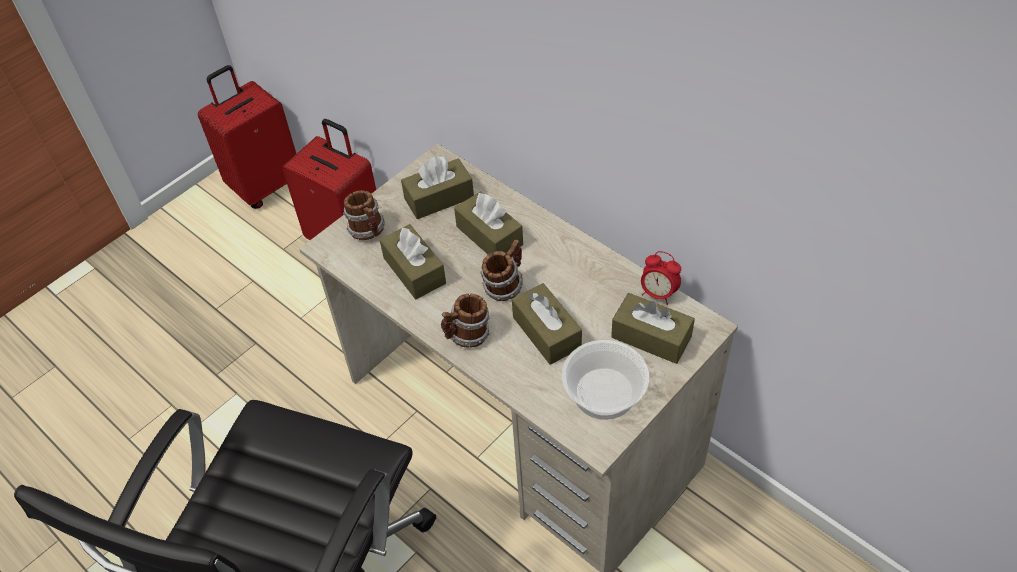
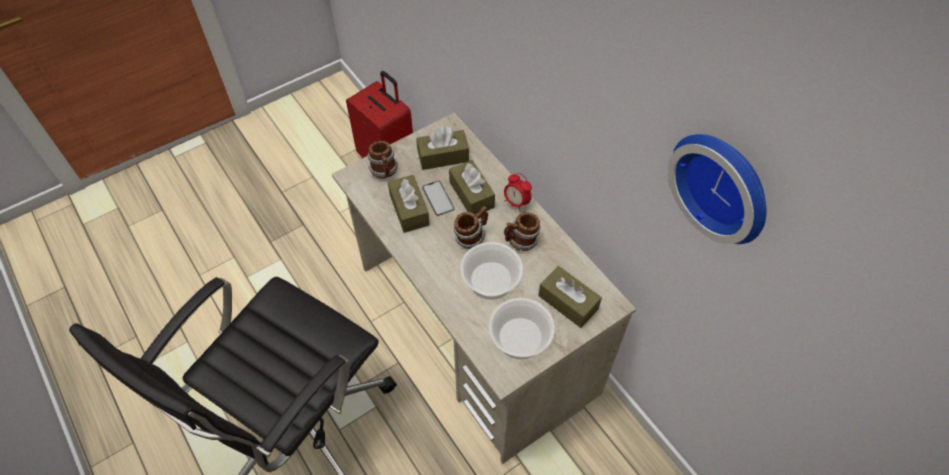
camera: 10 degrees right, 5 degrees up
red suitcase [198,65,296,209] -> none
mug [441,294,490,348] -> mug moved to [504,212,540,251]
brown tissue box [512,283,582,365] -> bowl [460,242,523,300]
alarm clock [641,251,681,305] -> alarm clock moved to [504,173,532,212]
none -> phone [422,180,455,216]
none -> wall clock [668,134,766,244]

